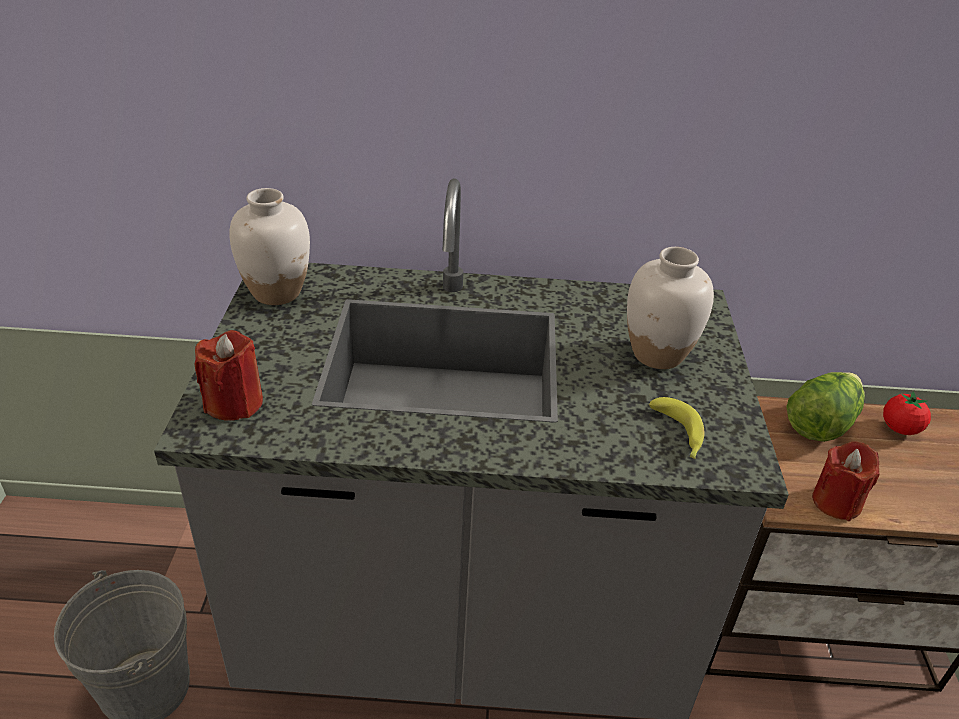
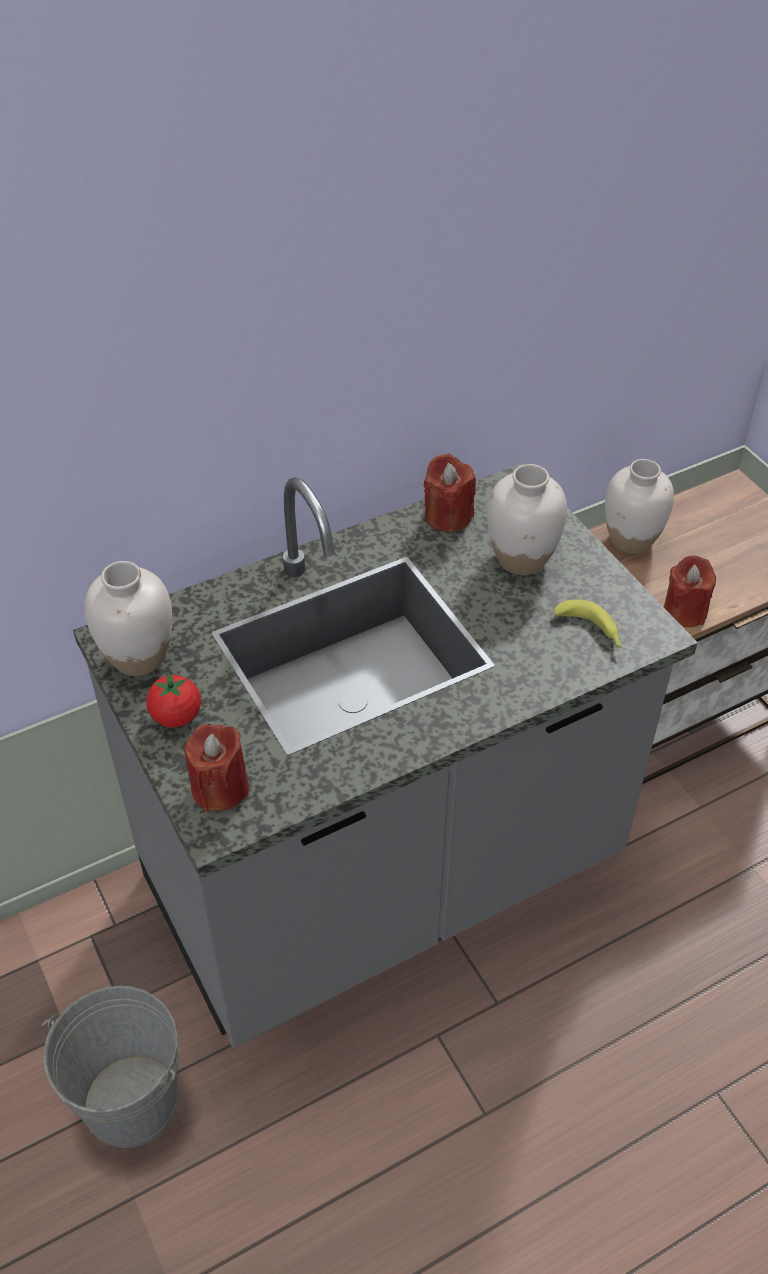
camera: 30 degrees left, 10 degrees up
lettuce [786,372,865,442] -> white vase [605,459,674,554]
tomato [883,391,931,435] -> tomato moved to [146,672,201,728]
none -> red candle [424,454,476,533]

